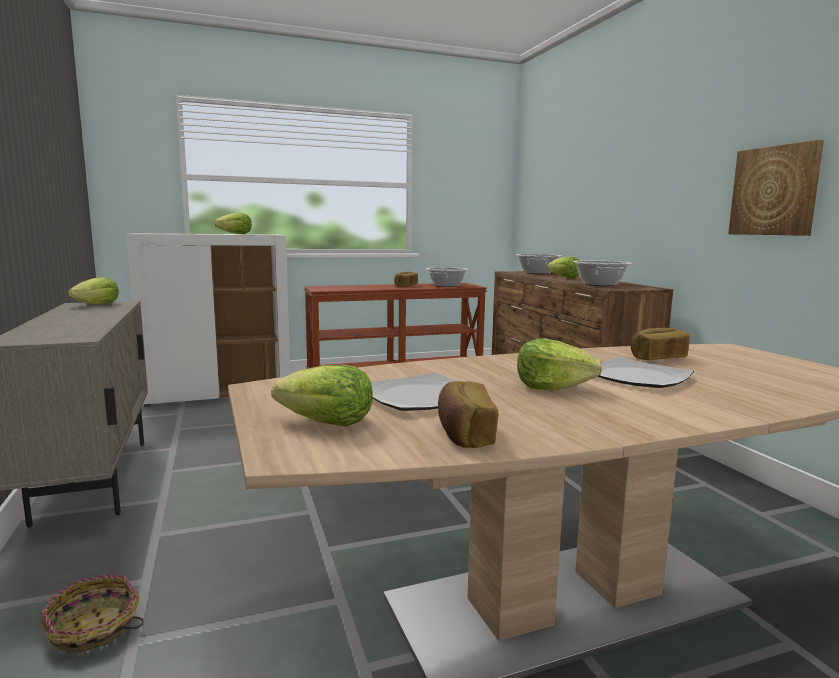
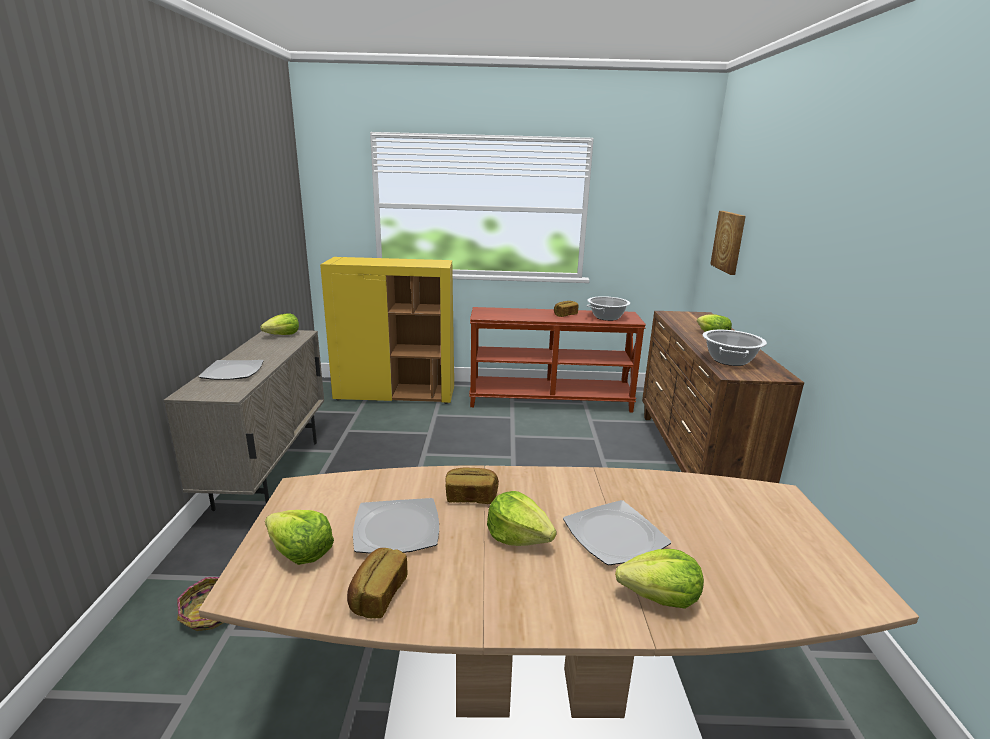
camera: 20 degrees right, 10 degrees up
white cabinet [126,233,290,407] -> yellow cabinet [320,257,454,404]
lettuce [214,213,252,234] -> lettuce moved to [615,549,704,609]
cooking pot [516,254,561,274] -> none
bread [631,328,690,360] -> bread moved to [445,468,499,504]
picture [728,140,824,236] -> picture moved to [710,211,746,275]
none -> plate [198,360,264,380]

